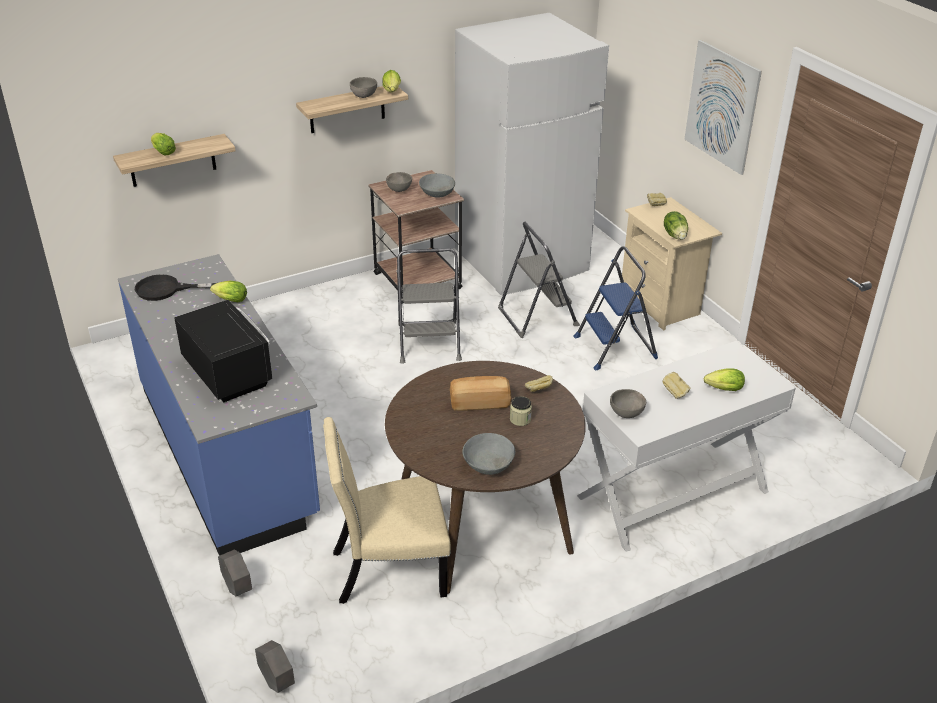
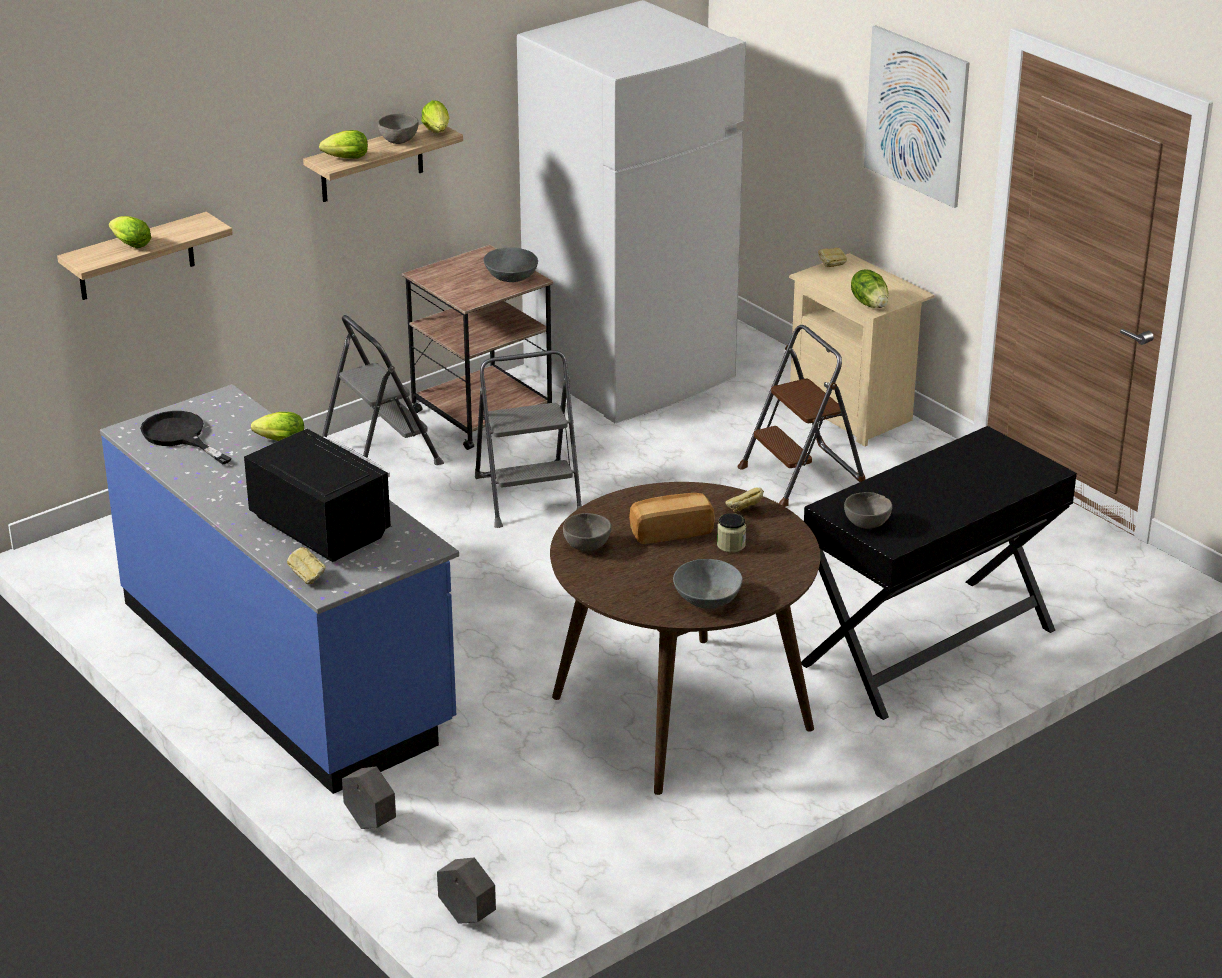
camera: 10 degrees left, 5 degrees down
black frying pan [135,274,216,301] -> black frying pan turned 60 degrees clockwise [140,411,232,465]
beige chair [323,417,451,604] -> none
grey bowl [386,172,412,192] -> grey bowl moved to [563,513,611,551]
grey step ladder [498,222,580,338] -> grey step ladder moved to [322,315,444,465]
blue step ladder [573,246,658,370] -> brown step ladder [737,325,866,507]
white console table [577,341,796,552] -> black console table [801,426,1077,720]
bread [662,372,690,399] -> bread moved to [287,547,326,584]
lettuce [704,368,745,391] -> lettuce moved to [319,130,368,159]

